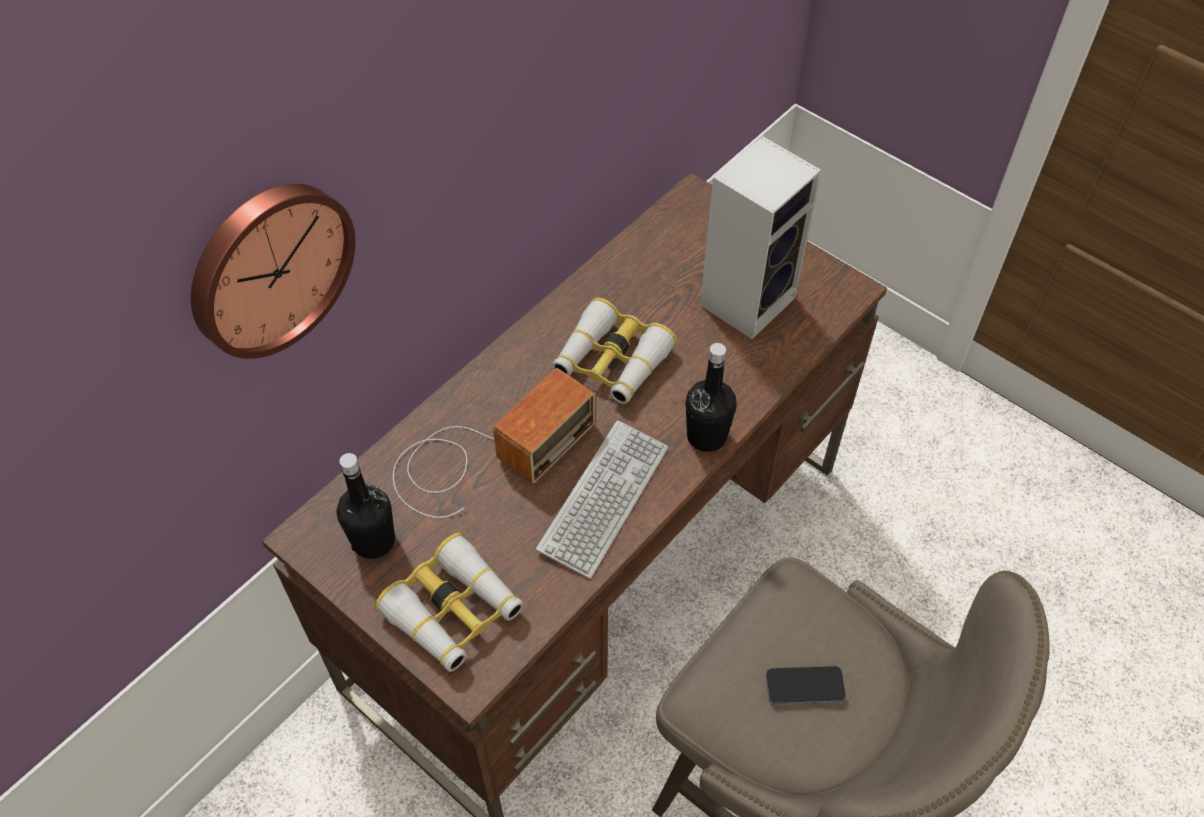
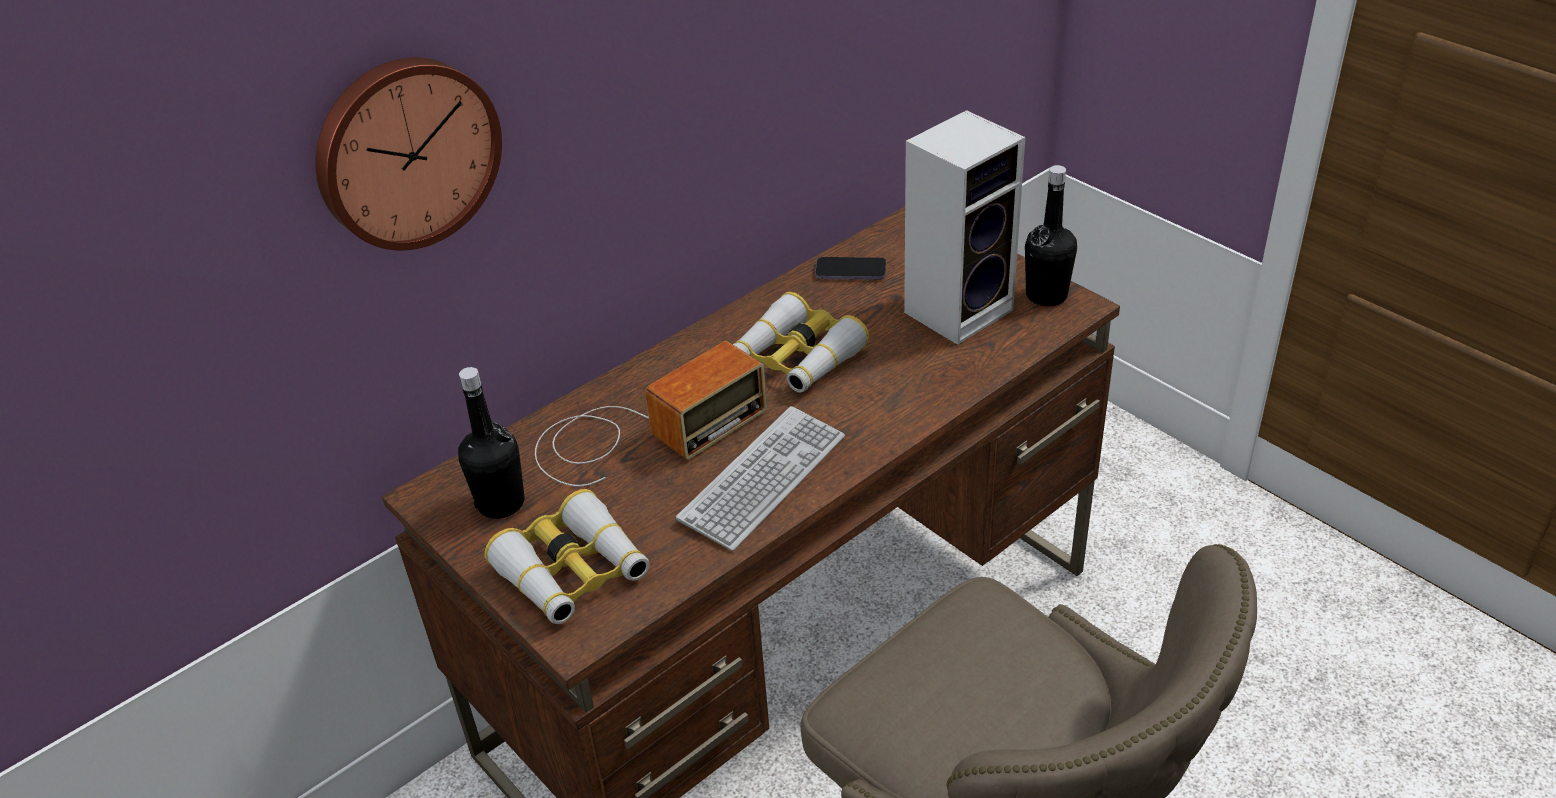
camera: 10 degrees right, 15 degrees down
black bottle [686,343,737,452] -> black bottle moved to [1025,165,1077,306]
phone [766,666,846,705] -> phone moved to [815,257,886,280]

